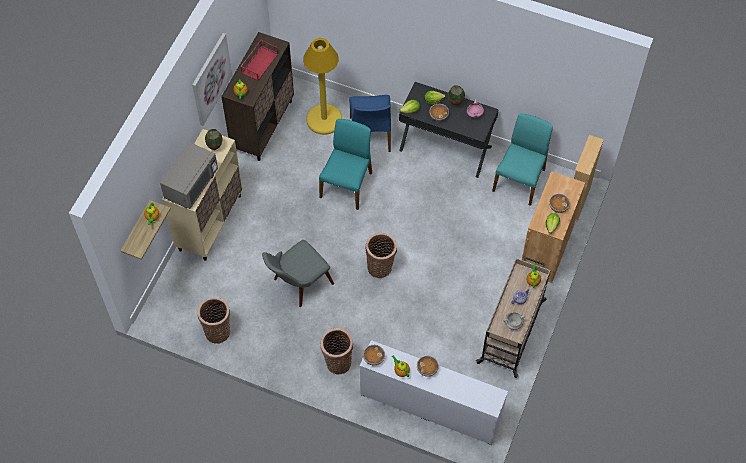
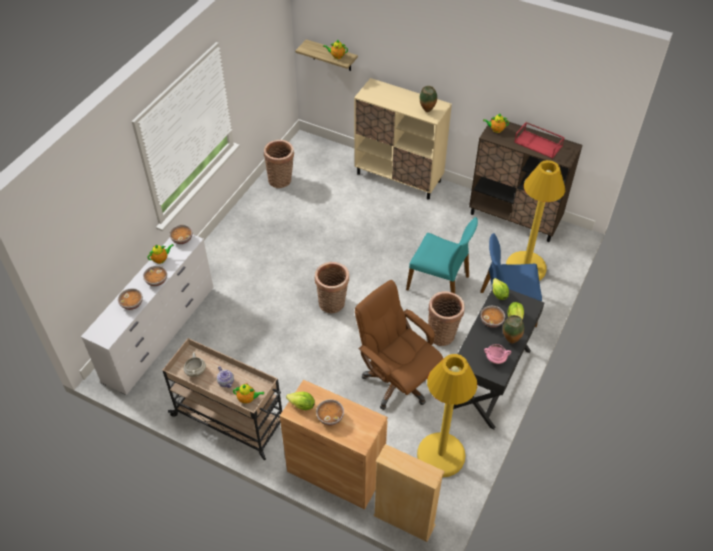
camera: 95 degrees right, 10 degrees down
grey microwave [160,142,218,209] -> none
picture [192,33,232,126] -> none
grey chair [262,240,334,307] -> none
basket [320,328,353,375] -> basket moved to [428,291,465,346]
turquoise chair [492,113,553,206] -> yellow floor lamp [417,354,477,477]
none -> bowl [118,288,143,310]
none -> brown office chair [355,280,443,410]

